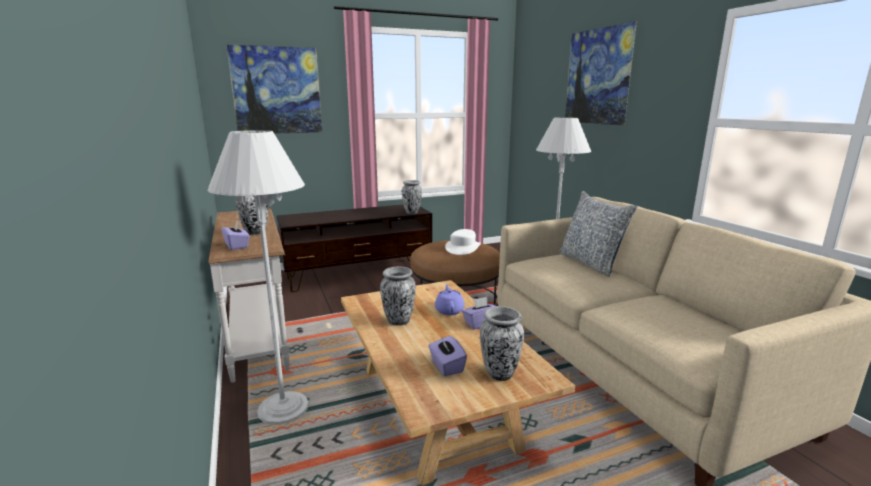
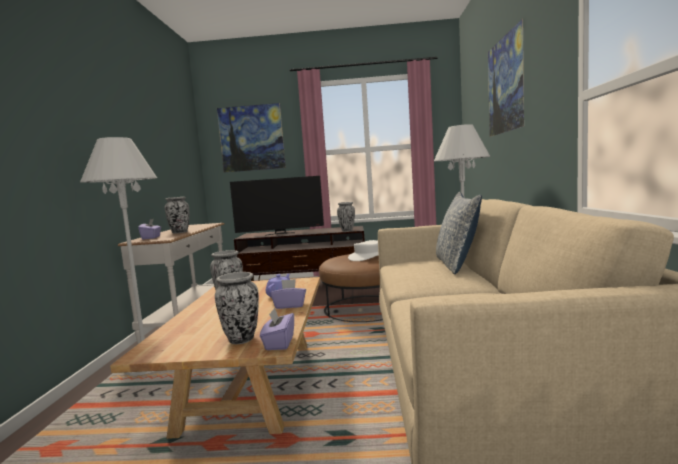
camera: 25 degrees right, 10 degrees down
purple tissue box [428,336,467,376] -> purple tissue box moved to [260,307,294,350]
none -> television [230,176,324,236]

